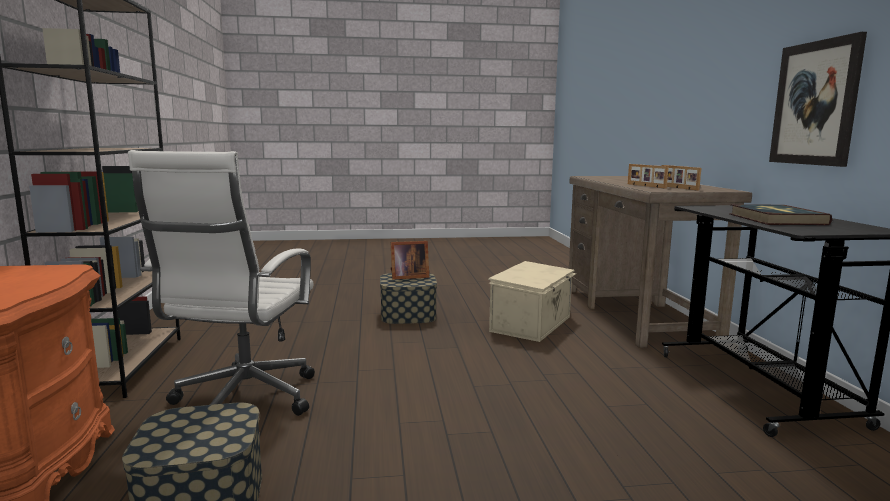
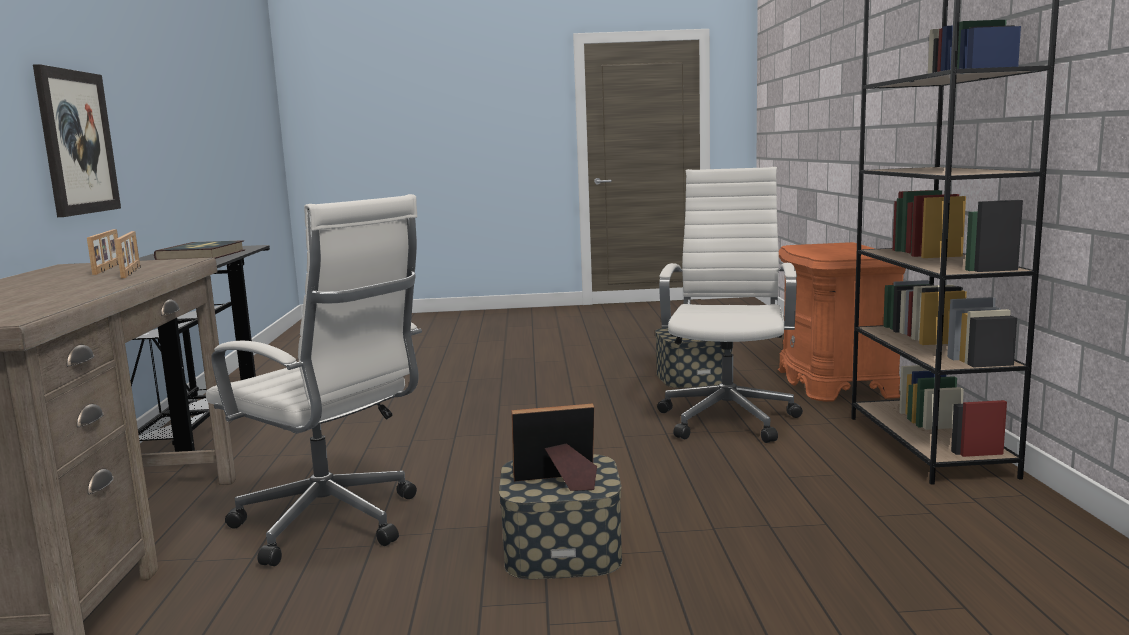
camera: 175 degrees left, 0 degrees up
beige storage box [488,261,576,342] -> white office chair [206,194,422,566]

